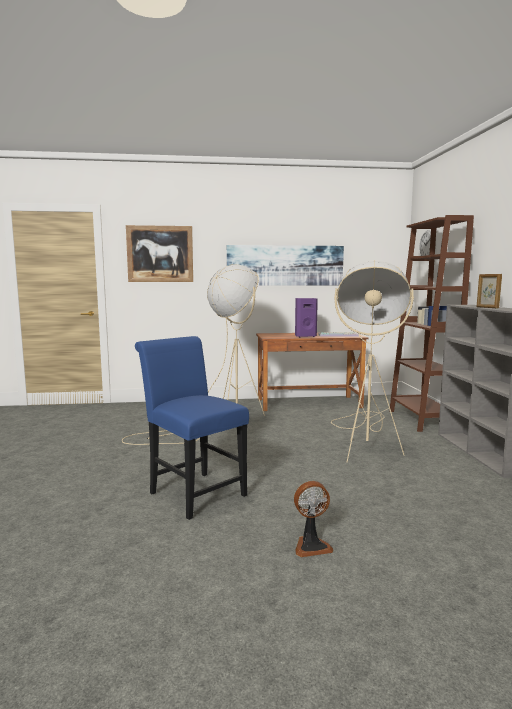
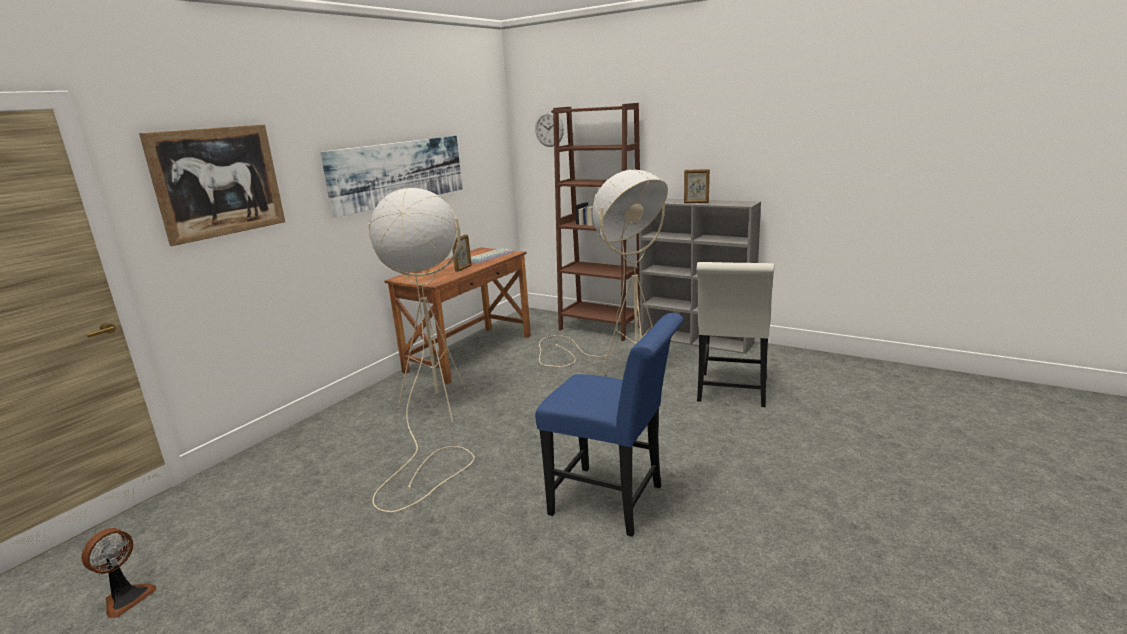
camera: 50 degrees left, 10 degrees up
blue chair [135,336,249,520] -> blue chair turned 150 degrees counterclockwise [535,313,684,537]
fan [294,481,333,557] -> fan moved to [81,528,157,618]
purple speaker [295,298,318,337] -> picture frame [452,235,472,272]
none -> white chair [696,262,774,407]

